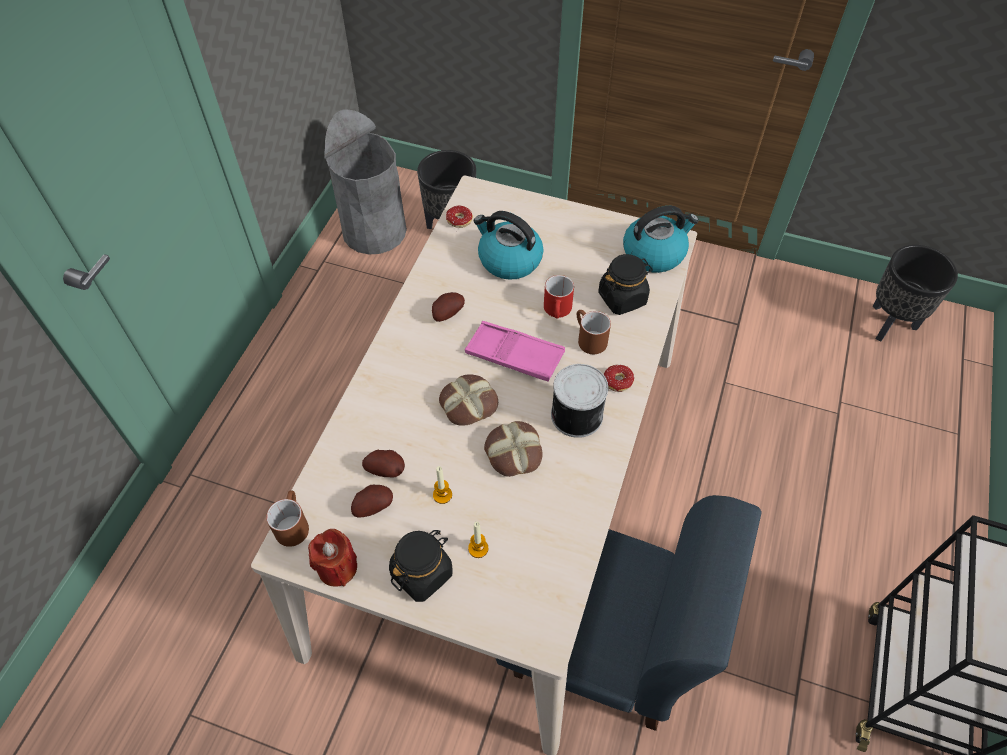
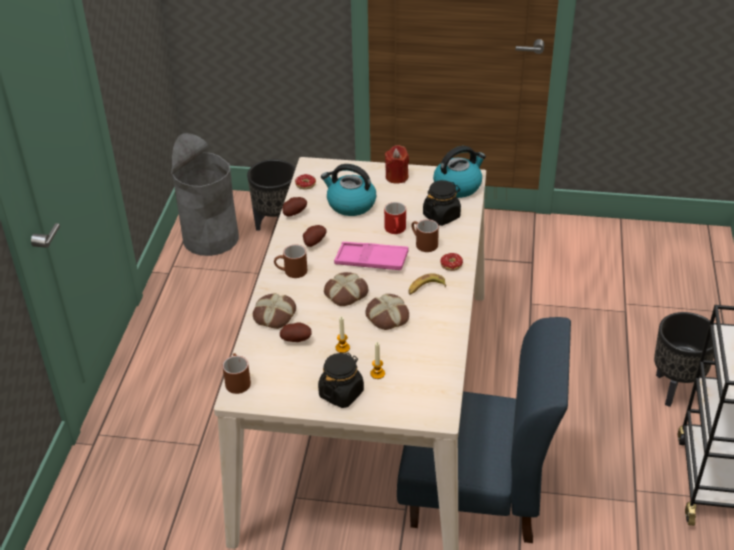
camera: 10 degrees left, 15 degrees down
red candle [308,529,357,587] -> red candle moved to [385,145,409,184]
potato [351,485,393,518] -> potato moved to [282,197,307,216]
can [551,364,608,438] -> banana [408,273,446,295]
black planter [873,245,958,342] -> black planter moved to [654,312,714,407]
none -> bread [253,293,296,329]
none -> brown mug [274,244,307,278]

